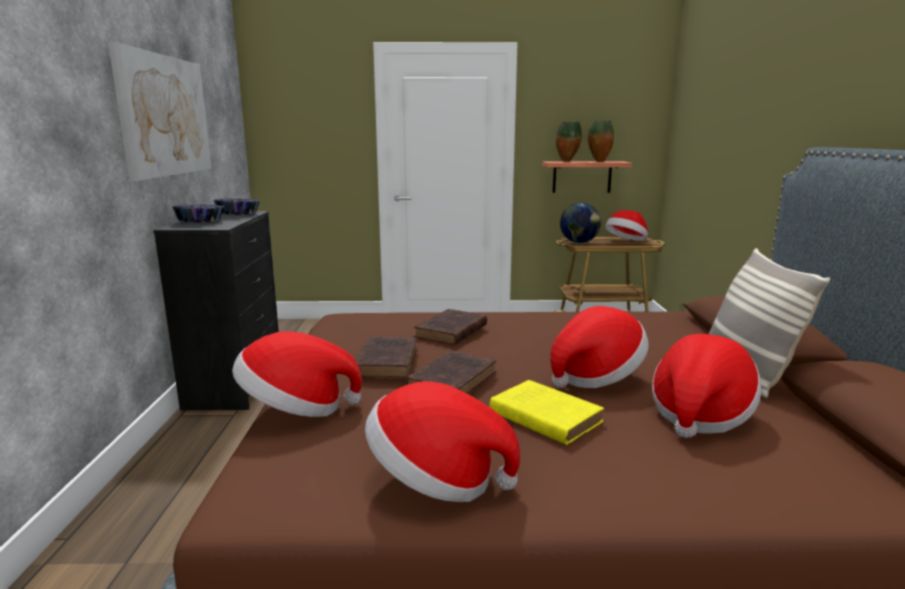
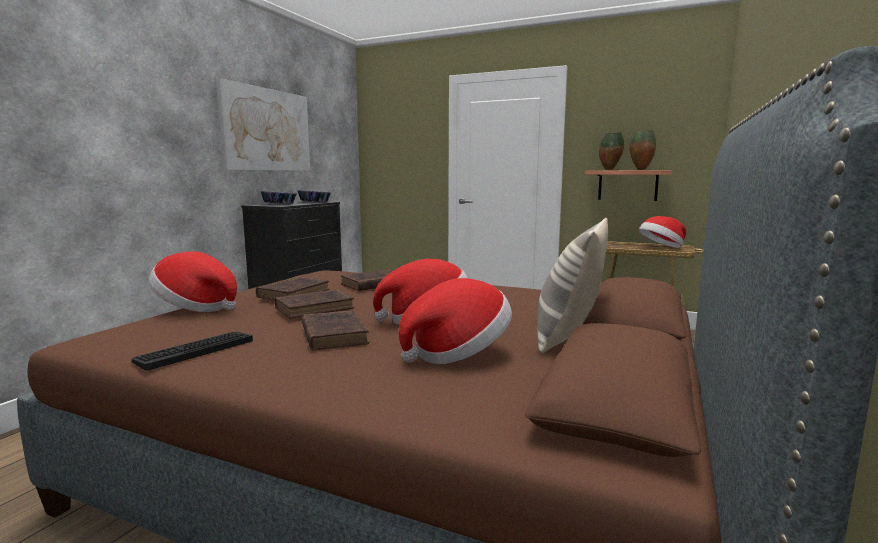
camera: 25 degrees right, 5 degrees down
hat [365,381,520,502] -> keyboard [131,332,253,371]
yellow book [490,380,604,445] -> brown book [302,310,369,350]
globe [560,202,601,243] -> none

